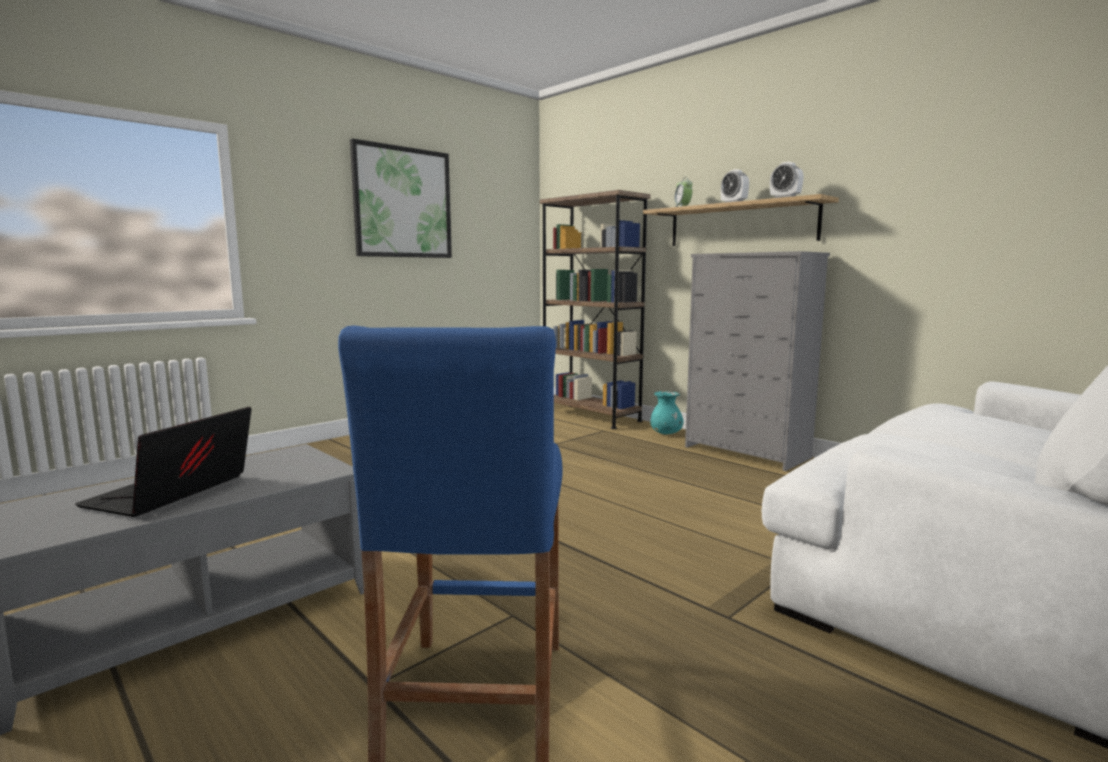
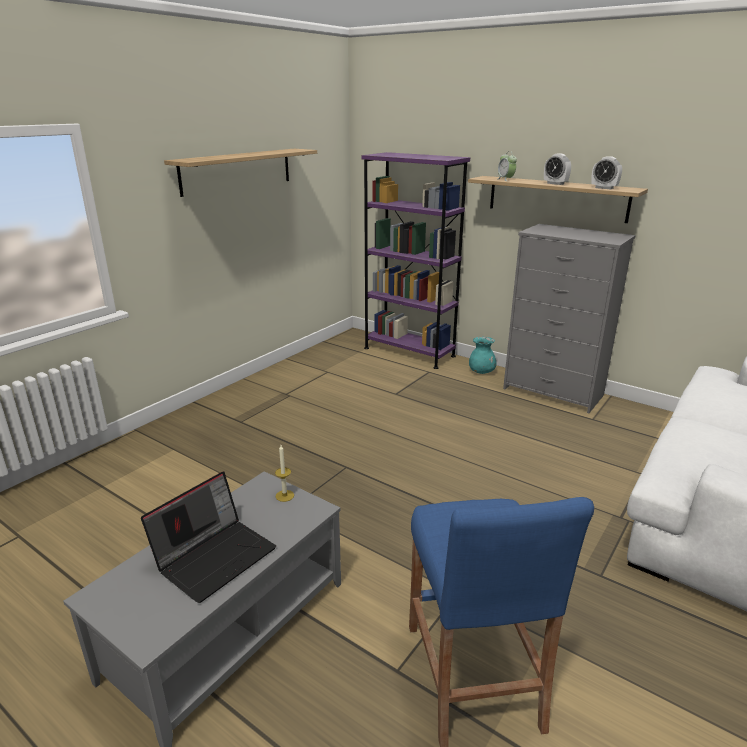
camera: 10 degrees left, 15 degrees up
laptop [75,407,251,517] -> laptop turned 150 degrees counterclockwise [141,471,276,603]
picture [350,138,452,258] -> shelf [164,149,317,197]
brown bookcase [540,190,651,429] -> purple bookcase [361,152,470,369]
none -> candle [275,445,294,502]

